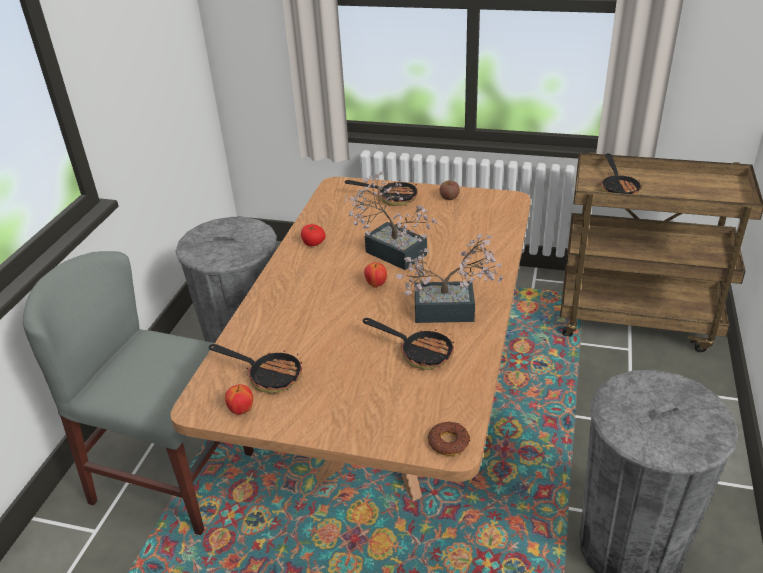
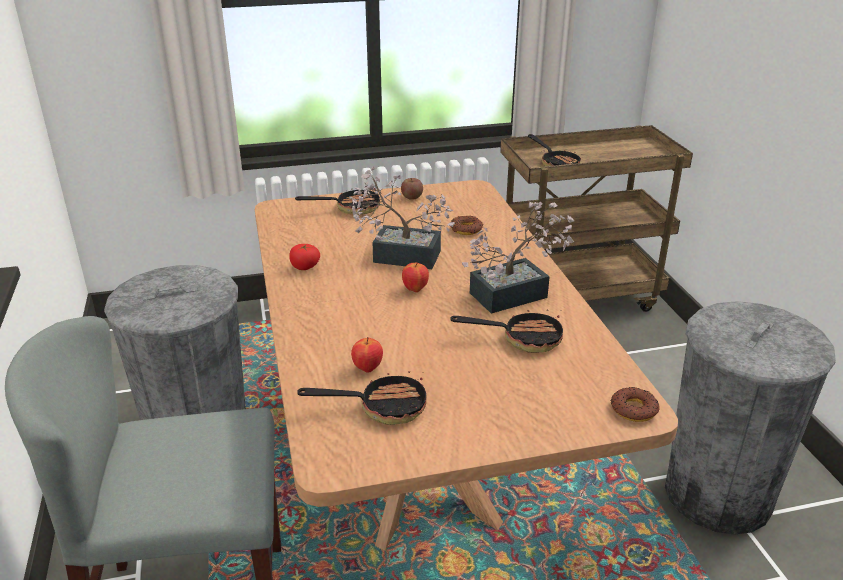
camera: 30 degrees left, 5 degrees down
apple [225,384,253,415] -> apple moved to [351,337,383,373]
none -> donut [450,215,483,235]

